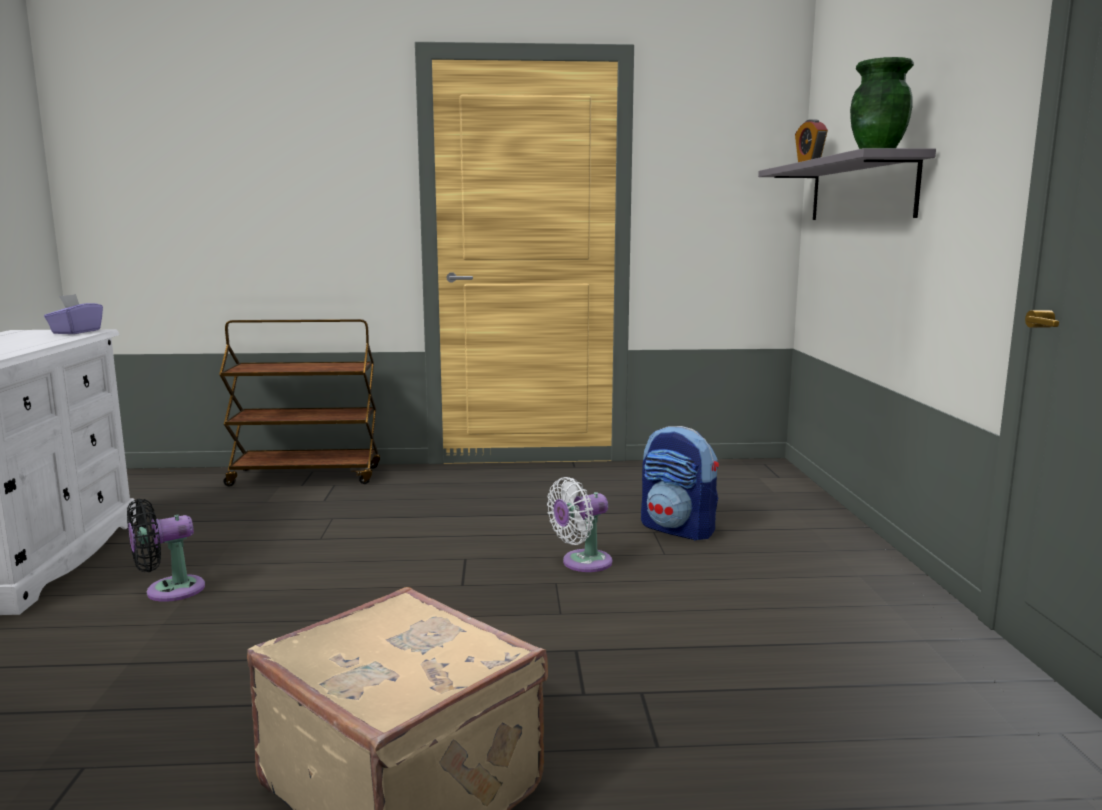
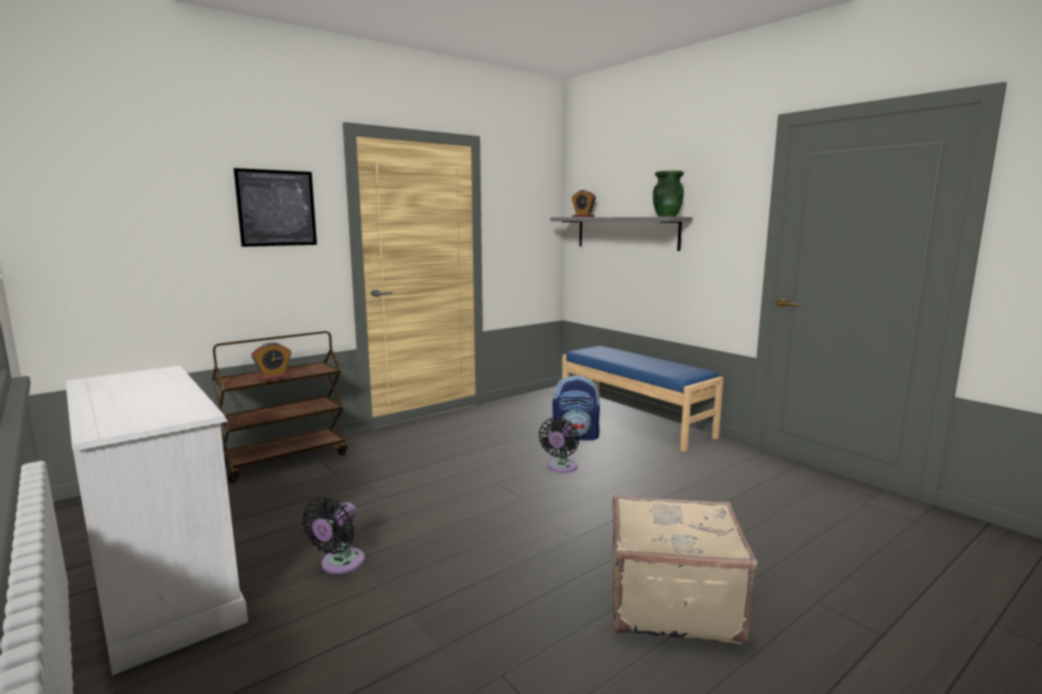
camera: 35 degrees left, 0 degrees up
purple tissue box [44,294,103,334] -> none
white fan [547,477,612,572] -> black fan [539,417,579,473]
none -> picture [234,168,317,247]
none -> alarm clock [251,342,291,382]
none -> blue bench [562,346,723,452]

